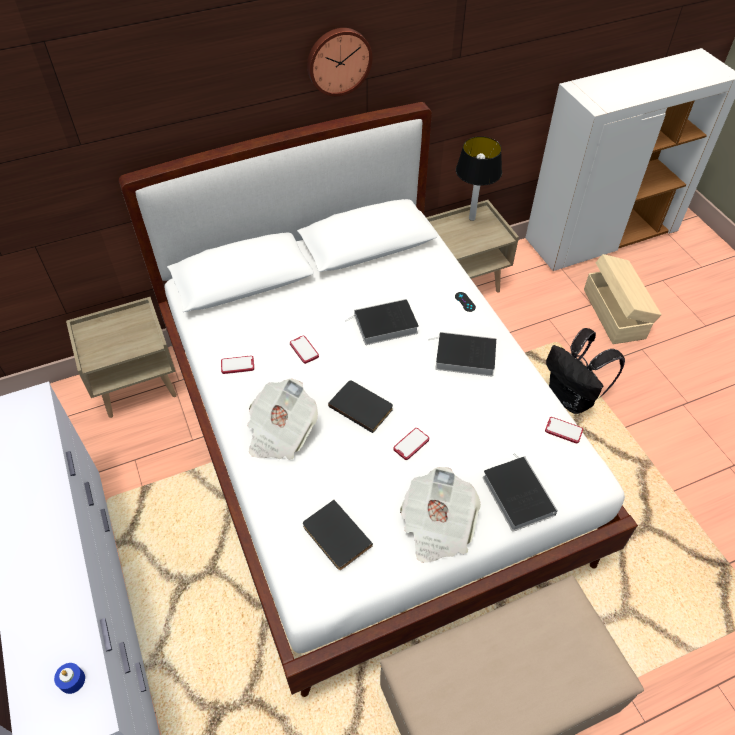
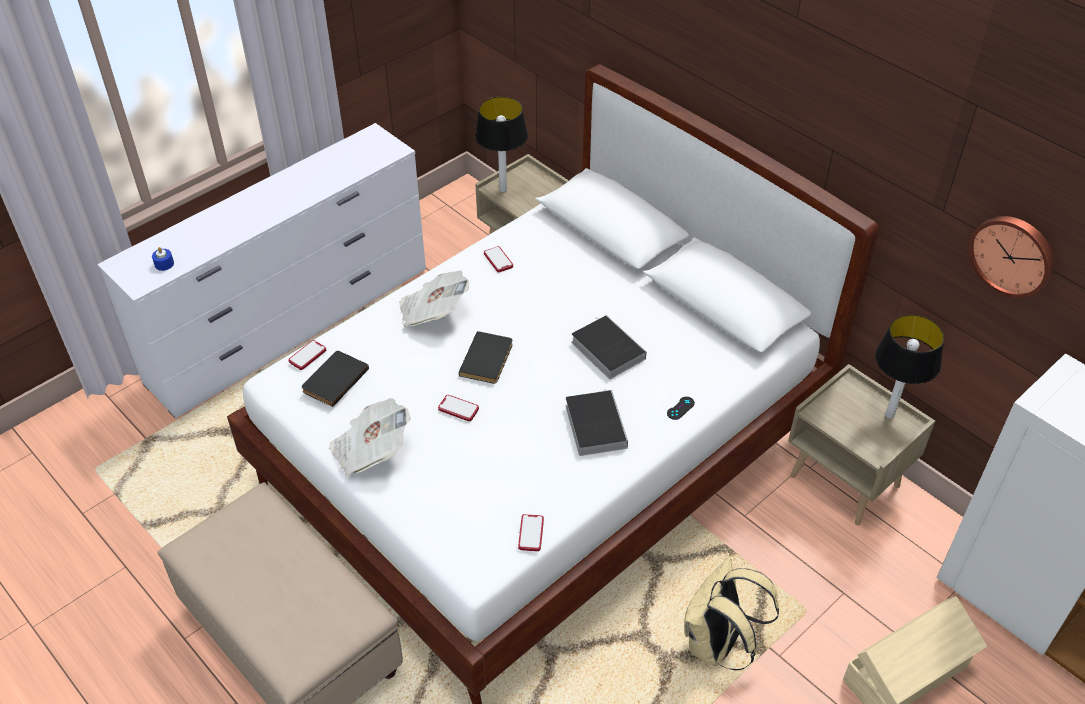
camera: 70 degrees right, 5 degrees down
phone [290,335,319,364] -> phone moved to [288,340,326,370]
wall clock [307,28,372,96] -> wall clock moved to [968,216,1054,298]
book [483,453,558,532] -> none
black backpack [546,328,625,414] -> beige backpack [684,556,779,670]
none -> table lamp [475,96,528,193]

